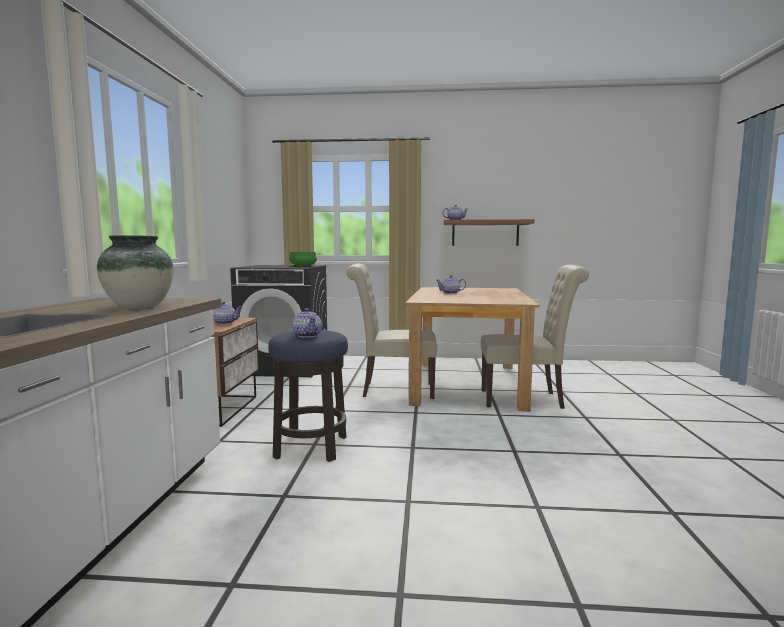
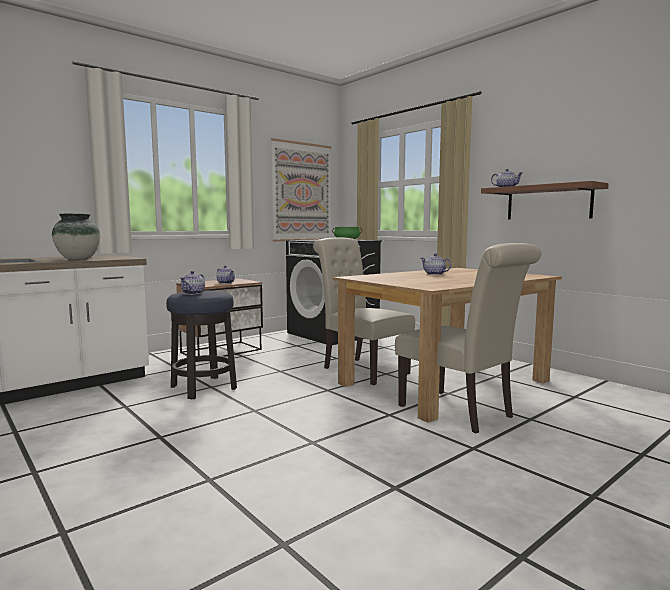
camera: 45 degrees right, 0 degrees up
none -> picture [271,138,332,242]

